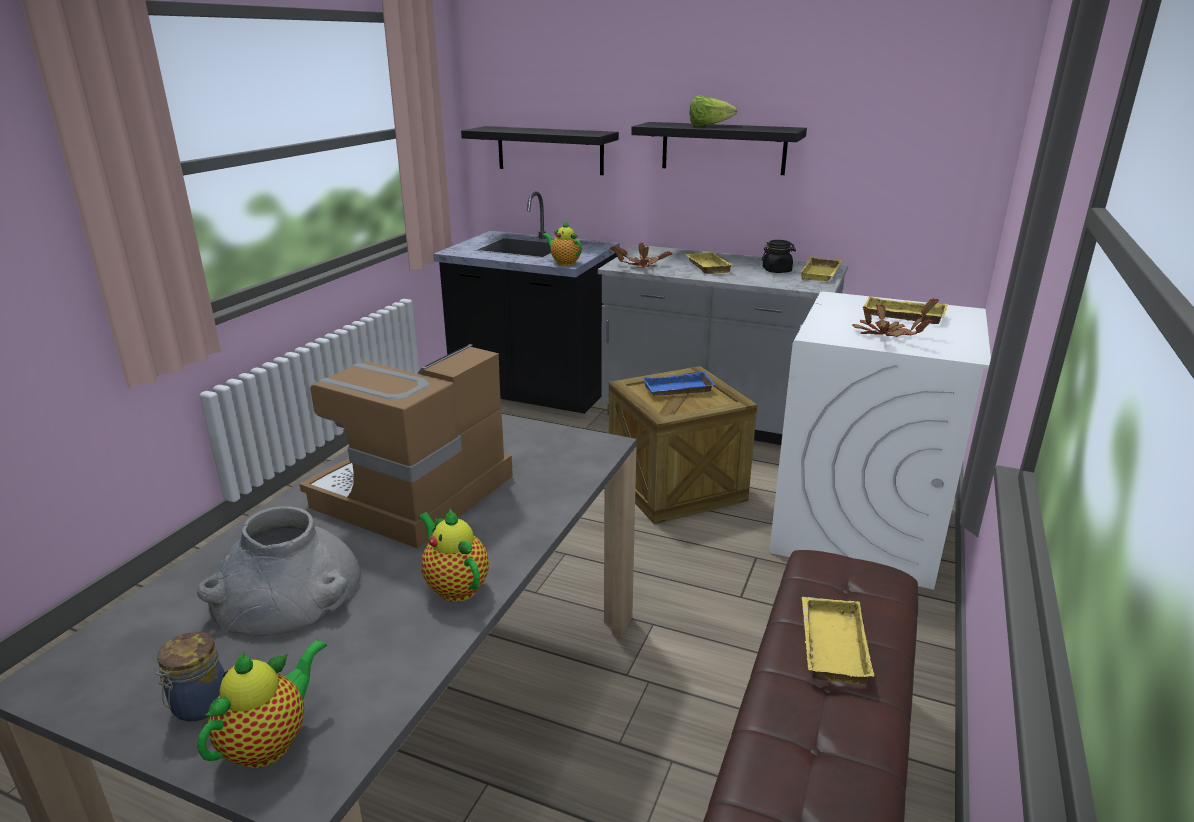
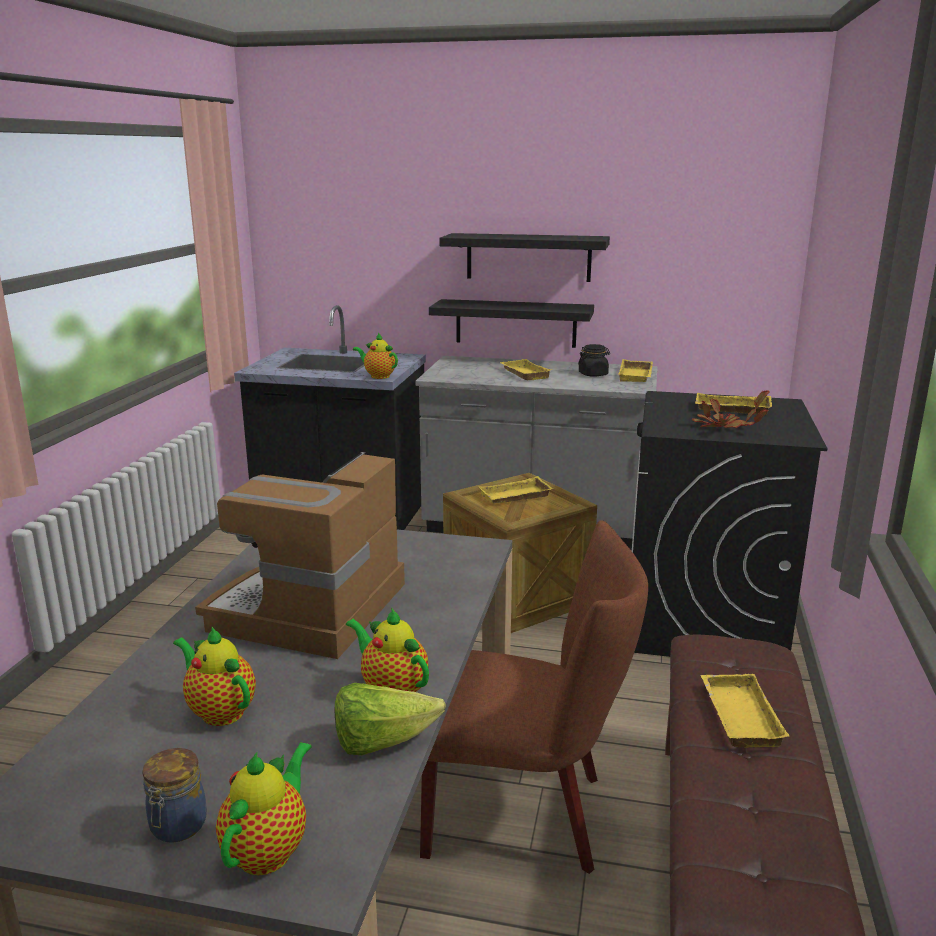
camera: 10 degrees left, 5 degrees down
grey vase [197,506,360,636] -> teapot [173,627,256,726]
black shelf [461,126,619,175] -> black shelf moved to [429,299,594,348]
potted plant [609,242,672,268] -> none
blue tray [643,371,716,396] -> yellow tray [479,476,553,504]
lettuce [690,95,737,126] -> lettuce moved to [335,683,446,755]
white washing machine [769,291,991,590] -> black washing machine [632,391,828,657]
none -> brown chair [420,520,648,874]

